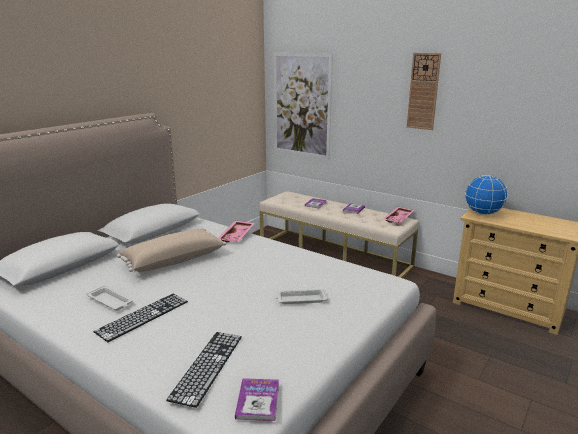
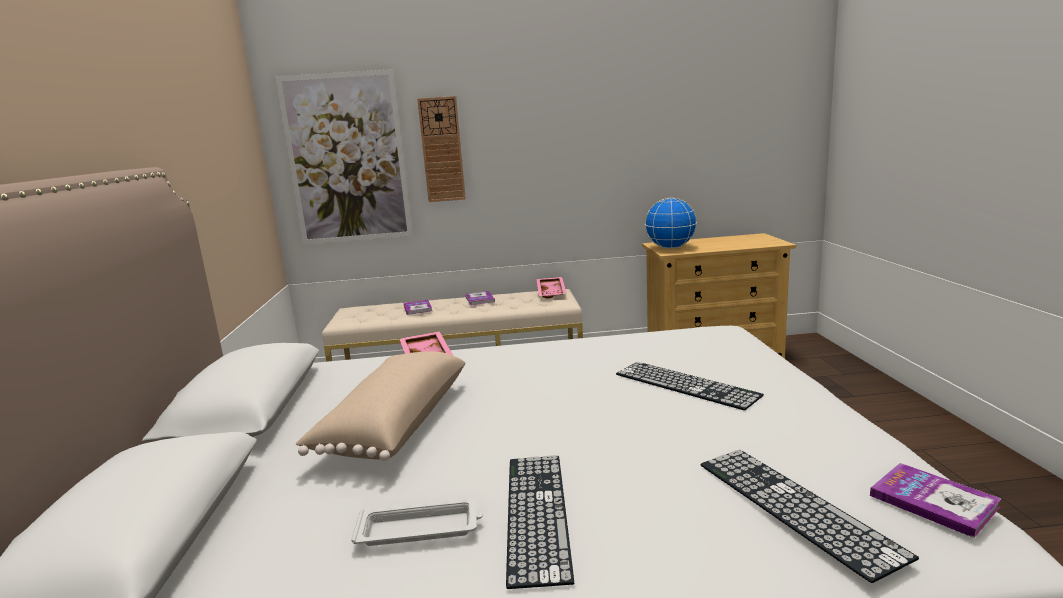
camera: 40 degrees left, 5 degrees down
white tray [275,289,328,304] -> keyboard [616,362,764,410]
wall clock [407,53,441,130] -> wall clock moved to [417,96,466,202]

